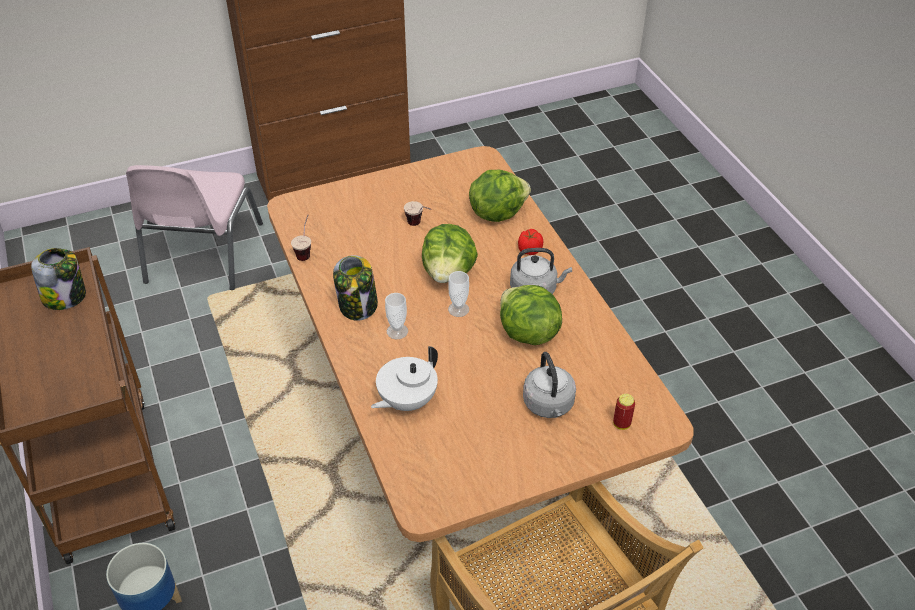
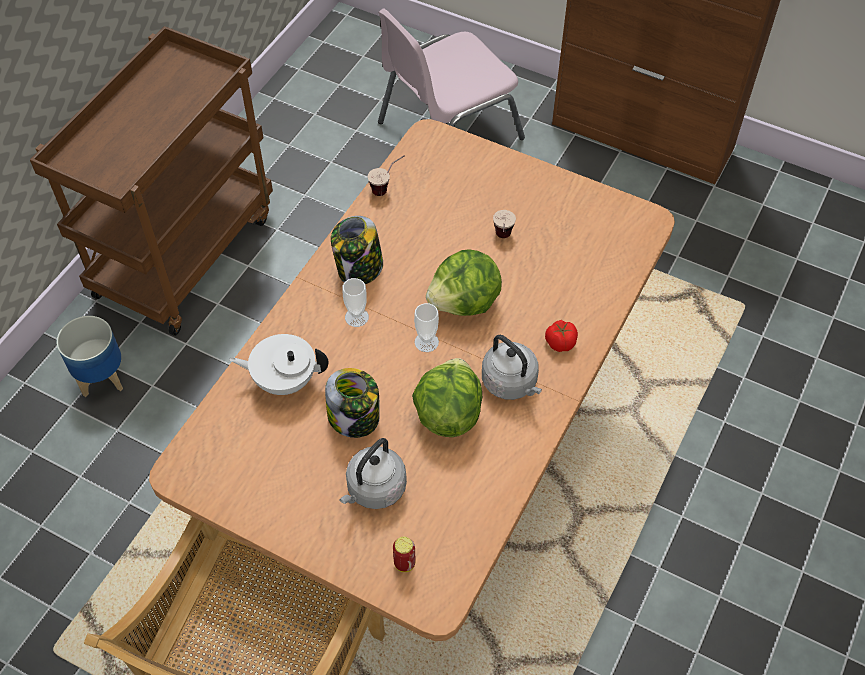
camera: 50 degrees right, 10 degrees up
jar [31,248,86,310] -> jar moved to [325,368,380,438]
lettuce [469,170,531,222] -> none

